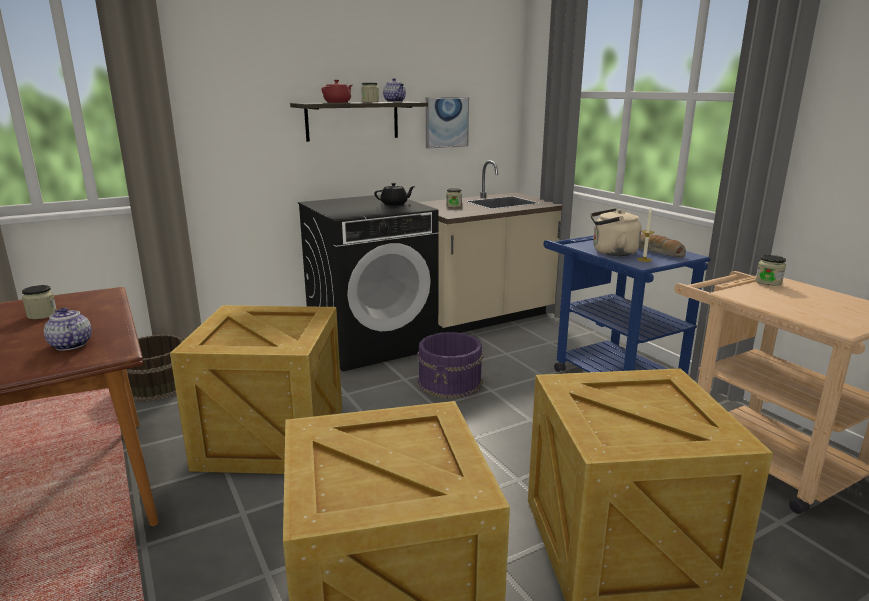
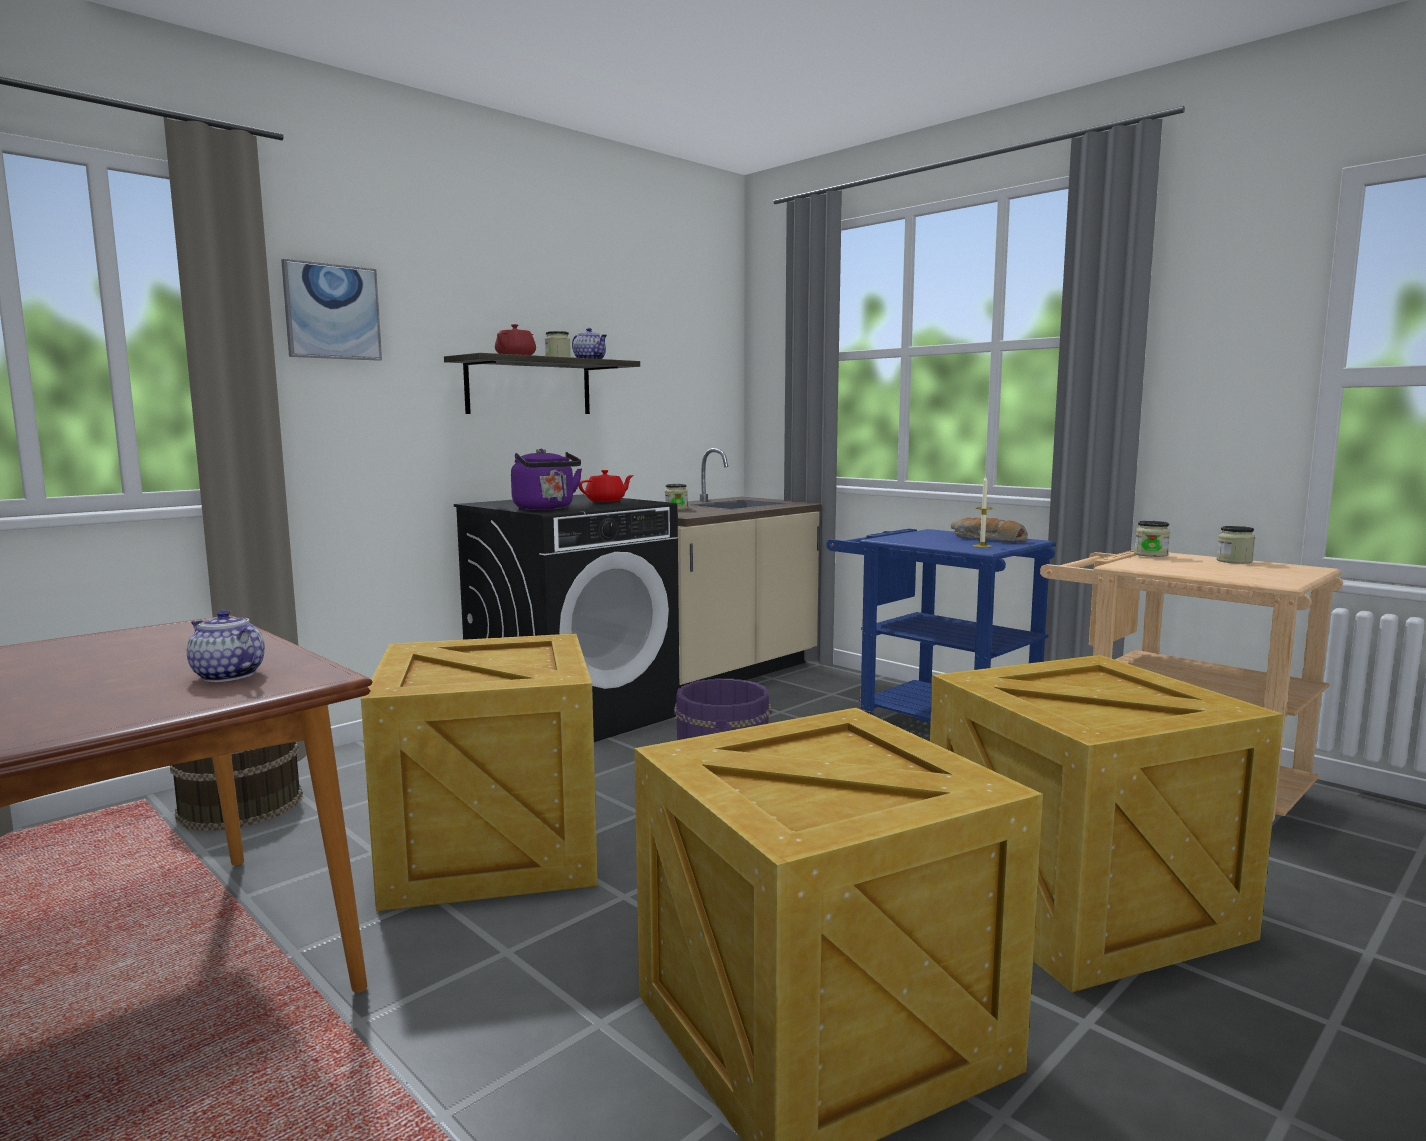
camera: 15 degrees left, 10 degrees down
jar [22,285,57,319] -> jar moved to [1216,526,1255,564]
black teapot [374,183,415,206] -> red teapot [579,470,634,502]
picture [426,97,469,148] -> picture moved to [281,259,382,361]
beige kettle [591,208,641,256] -> none
none -> purple kettle [511,449,582,510]

